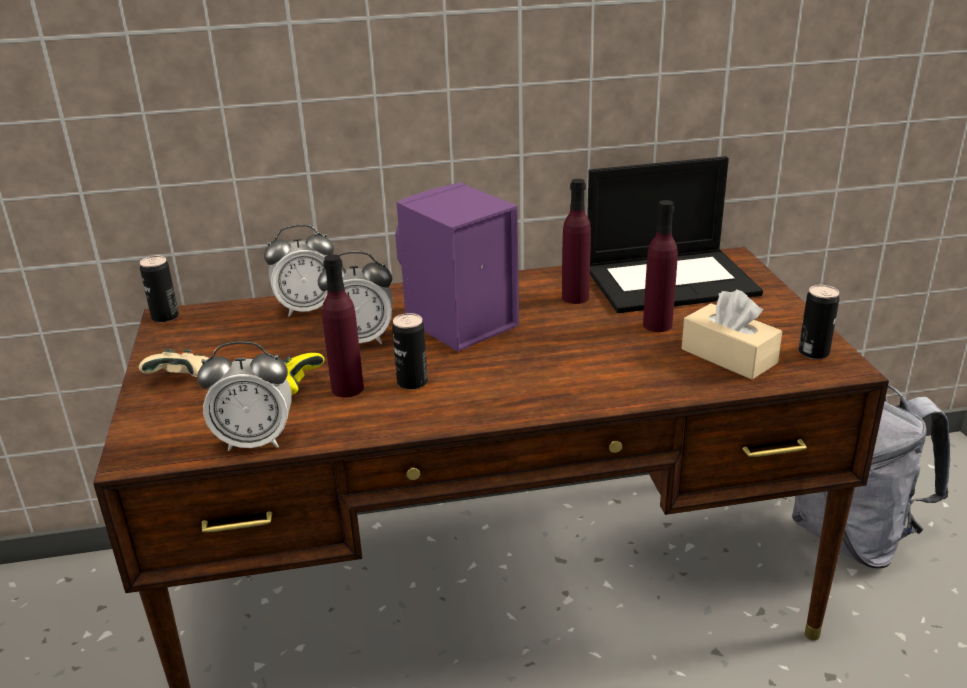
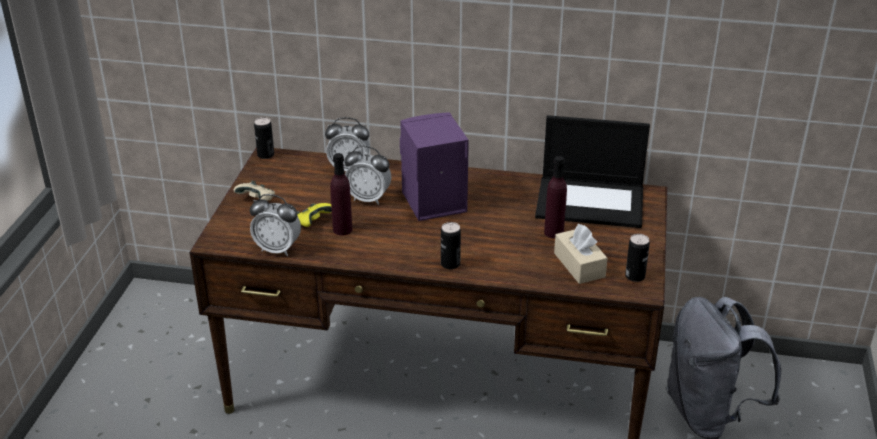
camera: 20 degrees right, 5 degrees up
can [392,313,428,390] -> can moved to [441,222,461,269]
purple bottle [562,179,591,304] -> none

